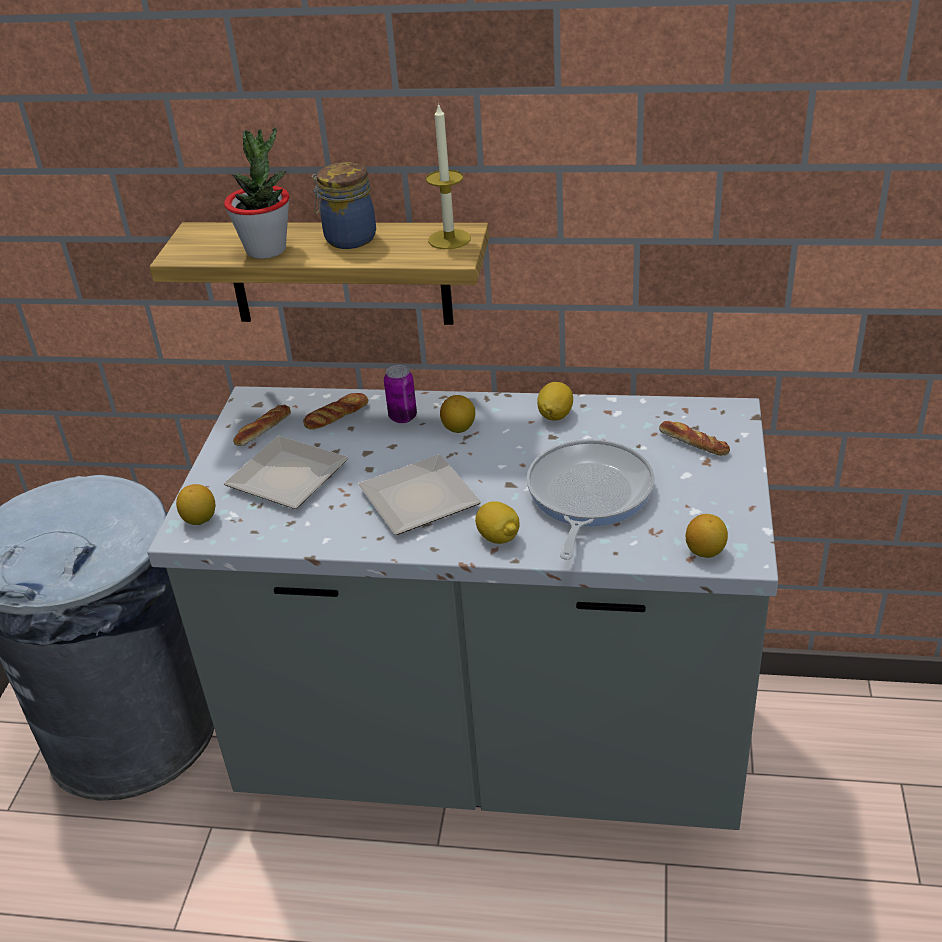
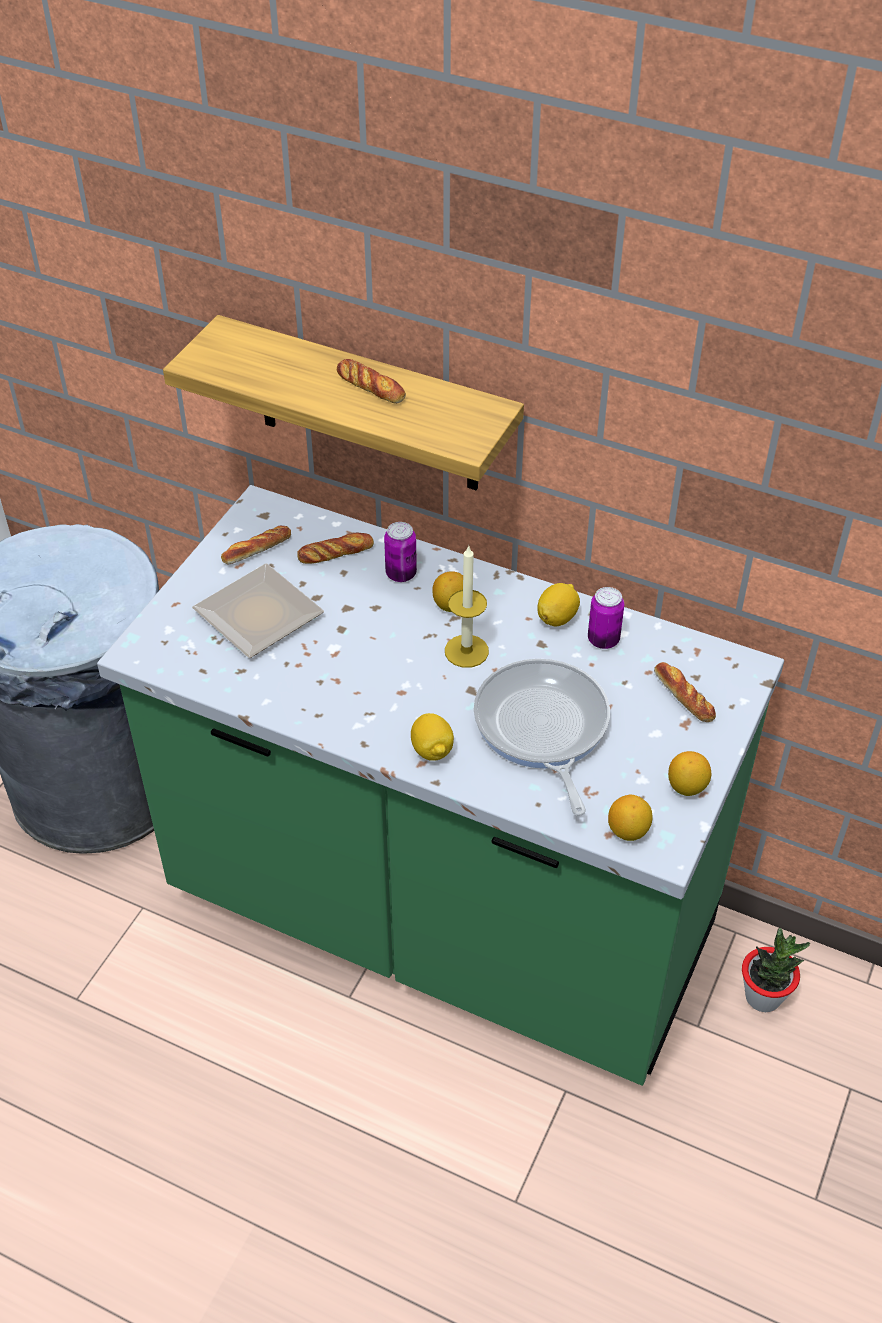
camera: 15 degrees right, 10 degrees up
grey counter [147,386,778,830] -> green counter [97,485,784,1086]
lemon [176,484,215,525] -> lemon moved to [668,751,711,796]
potted plant [224,127,290,259] -> potted plant moved to [742,928,810,1012]
jar [311,162,376,249] -> bread [337,359,406,404]
plate [358,454,481,535] -> none
candle [426,102,471,249] -> candle moved to [445,545,489,668]
frying pan [527,439,655,560] -> frying pan turned 45 degrees counterclockwise [474,659,610,816]
none -> can [588,587,624,649]

